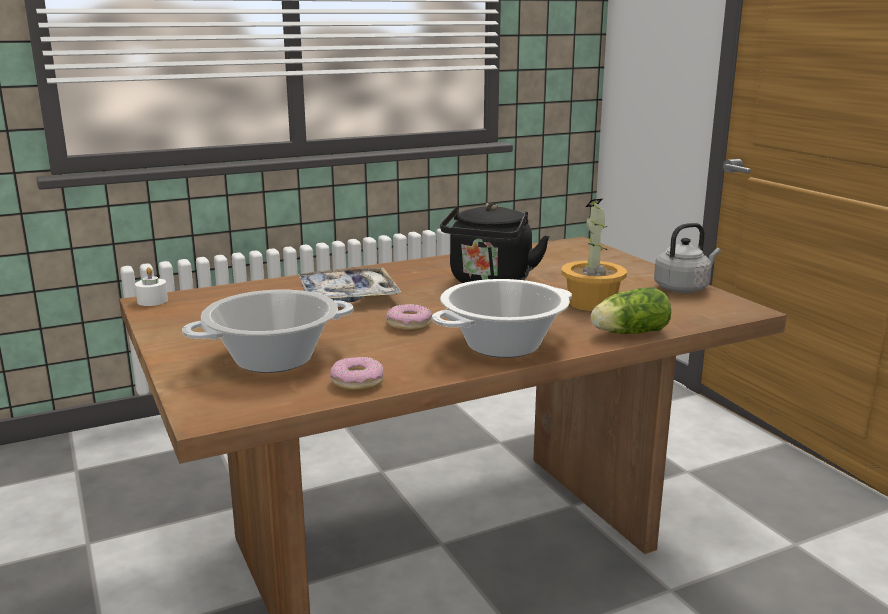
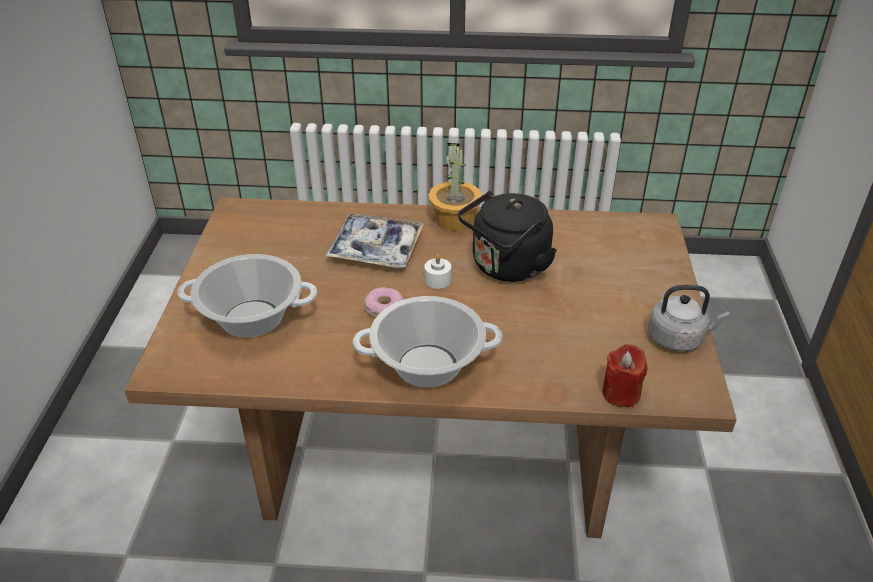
camera: 30 degrees right, 20 degrees up
white candle [135,267,168,306] -> white candle moved to [424,254,451,289]
donut [330,357,384,391] -> none
potted plant [562,199,627,311] -> potted plant moved to [428,143,482,231]
lettuce [591,288,671,334] -> none
none -> red candle [602,344,648,407]

